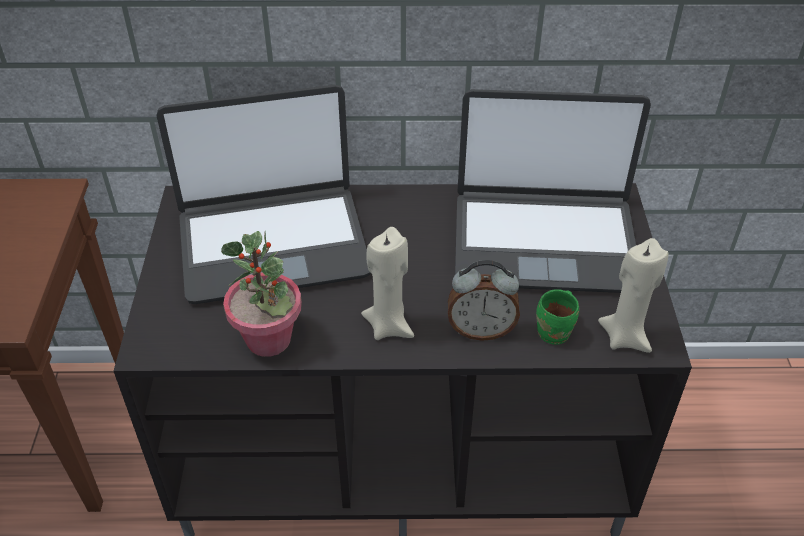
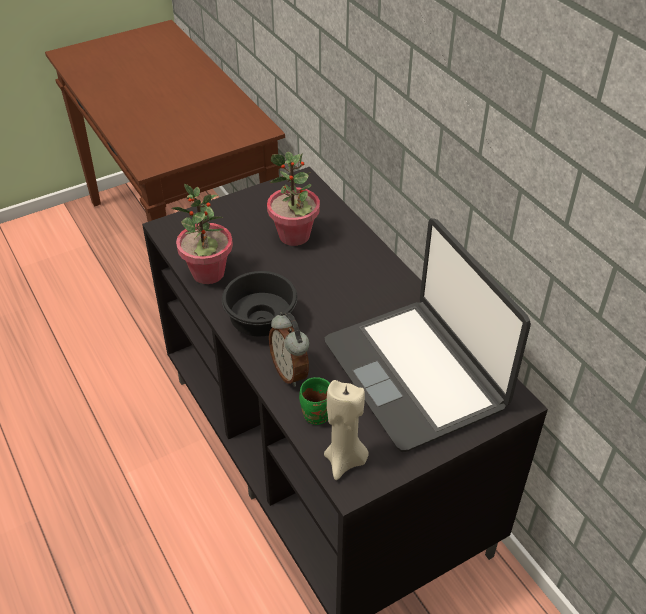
camera: 60 degrees right, 0 degrees up
laptop [156,85,370,304] -> potted plant [267,151,320,246]
beige candle [361,227,414,340] -> black bowl [222,271,298,336]

